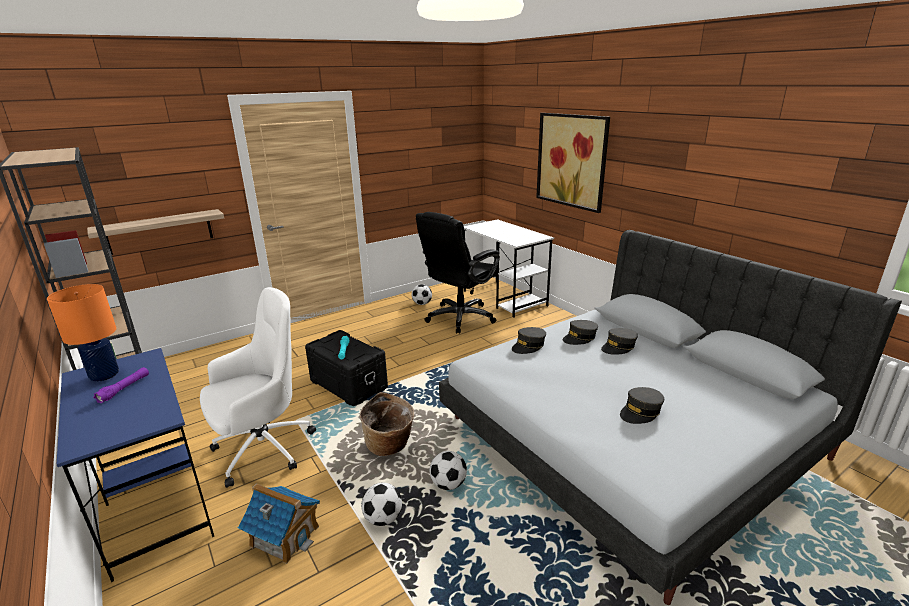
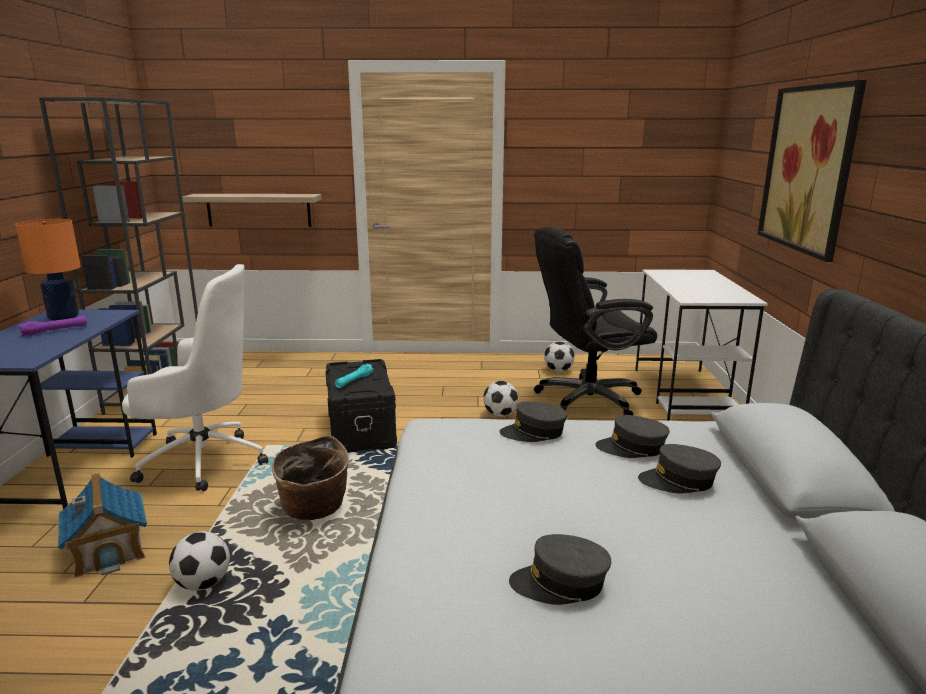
camera: 35 degrees right, 5 degrees down
football [430,451,467,490] -> football moved to [483,381,519,417]

